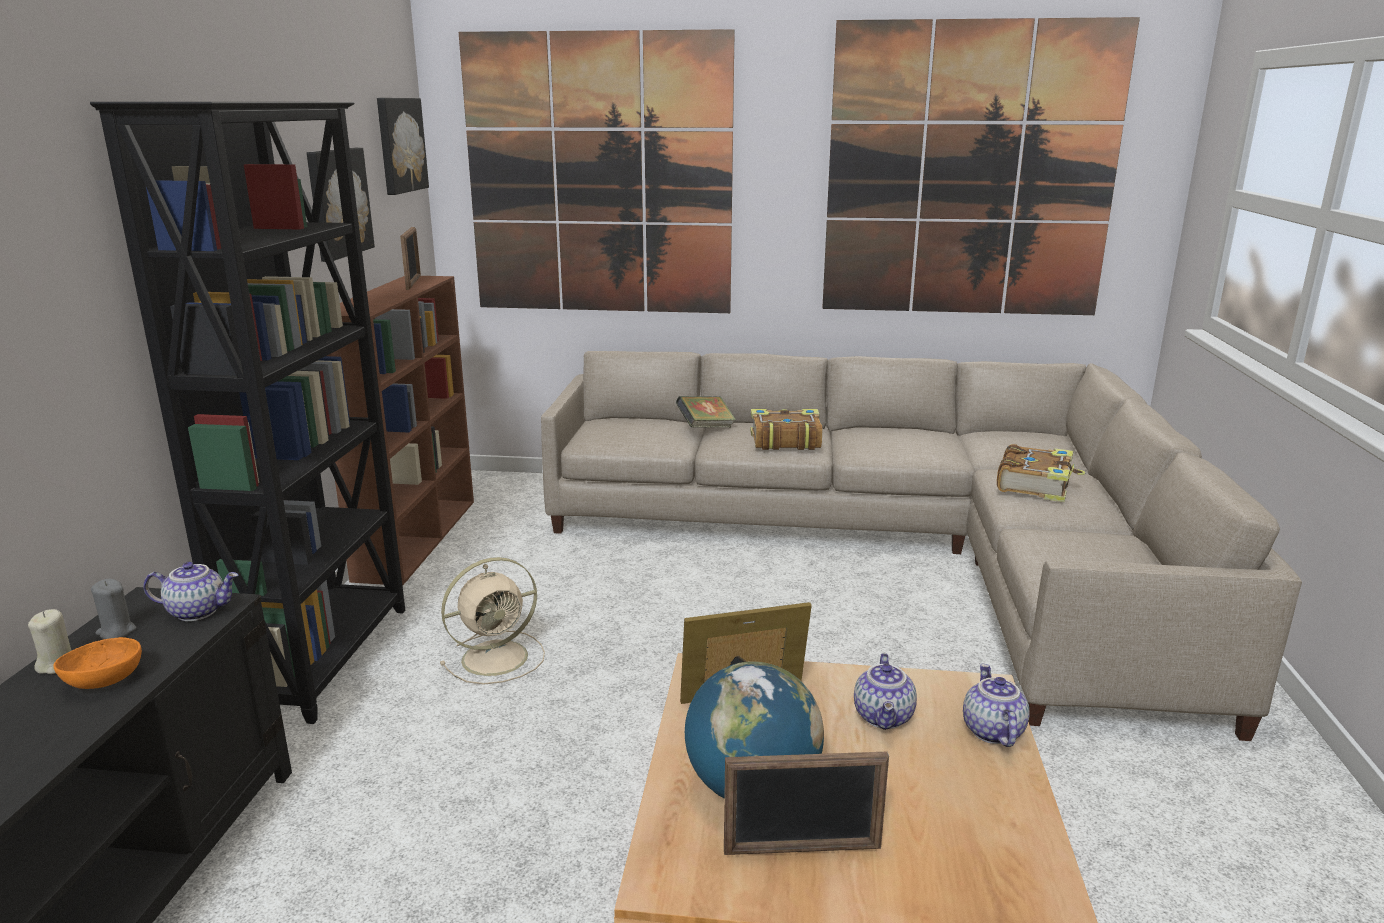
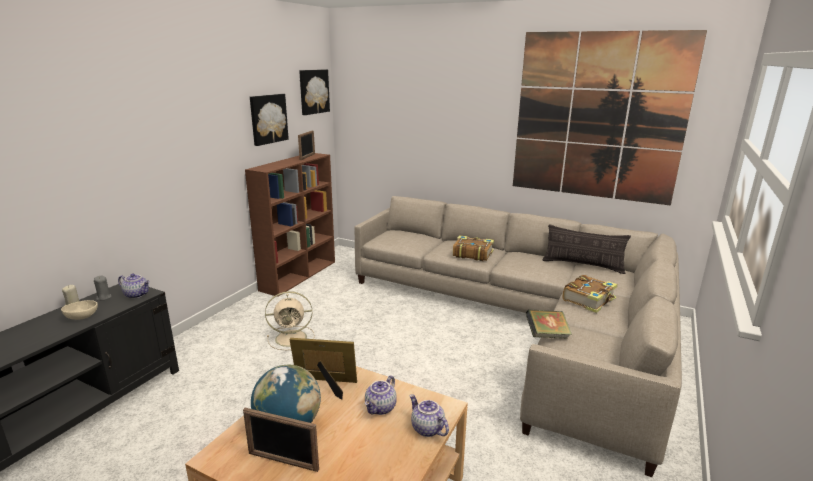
camera: 20 degrees right, 0 degrees up
orange bowl [53,637,142,689] -> beige bowl [61,300,98,320]
black bookcase [90,102,405,724] -> none
picture [459,29,735,313] -> none
book [676,396,736,427] -> book moved to [526,309,572,339]
teapot [963,664,1030,747] -> teapot turned 60 degrees counterclockwise [409,394,449,437]
none -> pillow [542,224,631,274]

